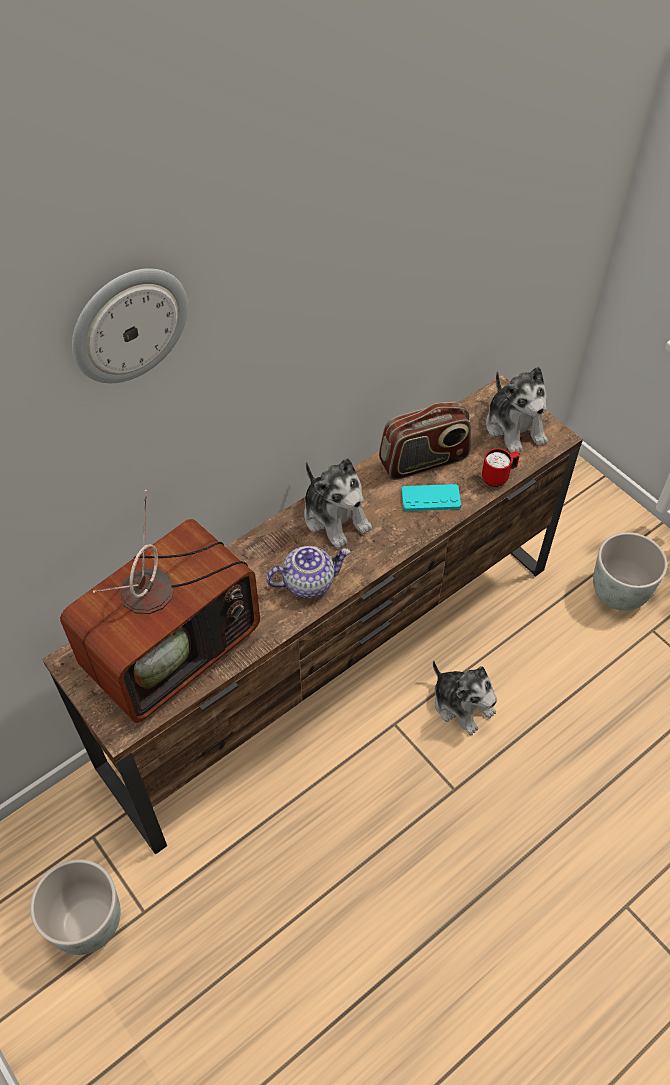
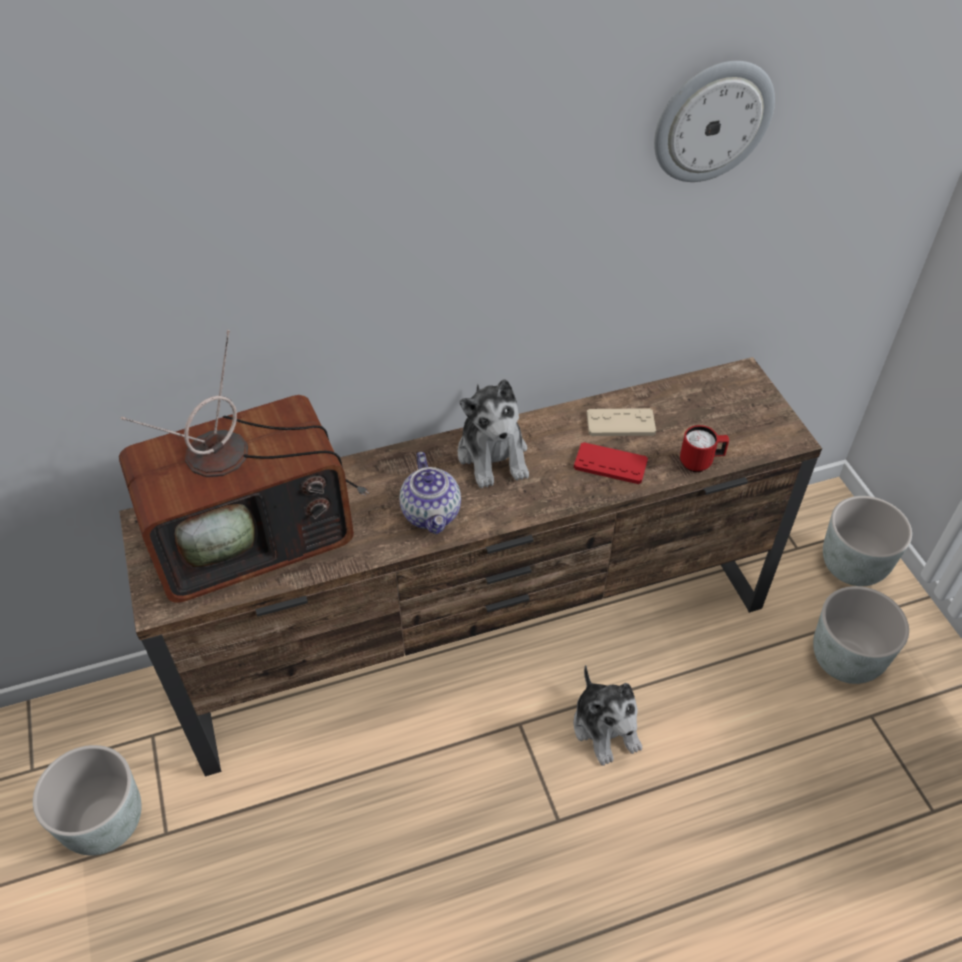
camera: 20 degrees right, 5 degrees down
wall clock [72,268,188,383] -> wall clock moved to [654,61,775,182]
teapot [266,546,350,598] -> teapot turned 75 degrees clockwise [399,452,461,534]
radio [379,401,471,480] -> beige game controller [587,408,656,436]
turquoise game controller [401,484,461,511] -> red game controller [574,442,648,484]
plush toy [486,367,548,453] -> none
none -> grey planter [823,496,912,586]

